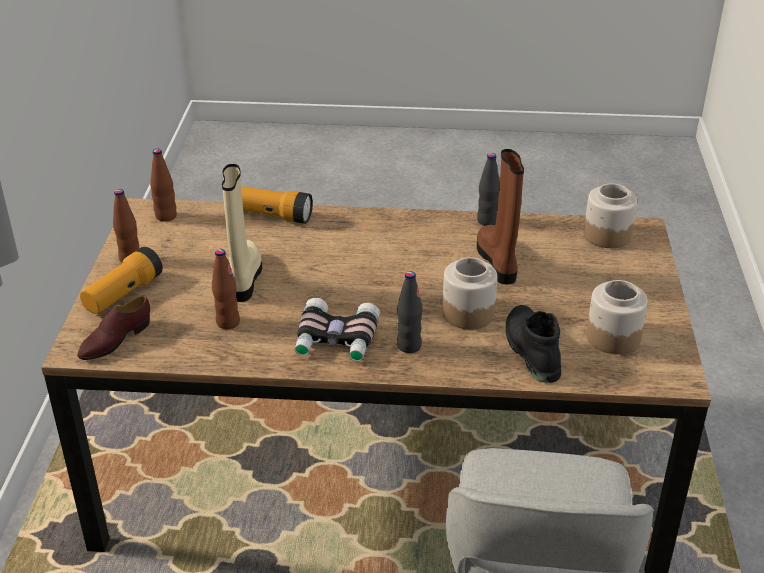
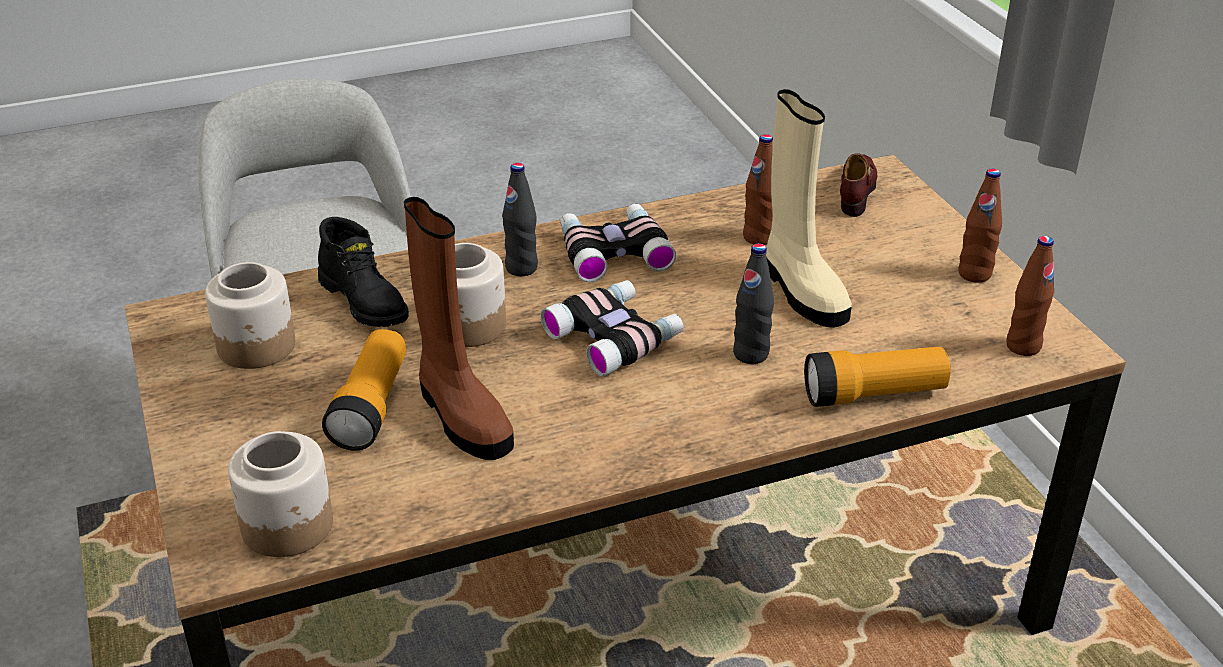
camera: 155 degrees right, 0 degrees up
flashlight [80,247,163,314] -> flashlight moved to [322,329,406,451]
black bottle [477,153,500,226] -> black bottle moved to [733,243,774,364]
none -> binoculars [541,280,684,376]

